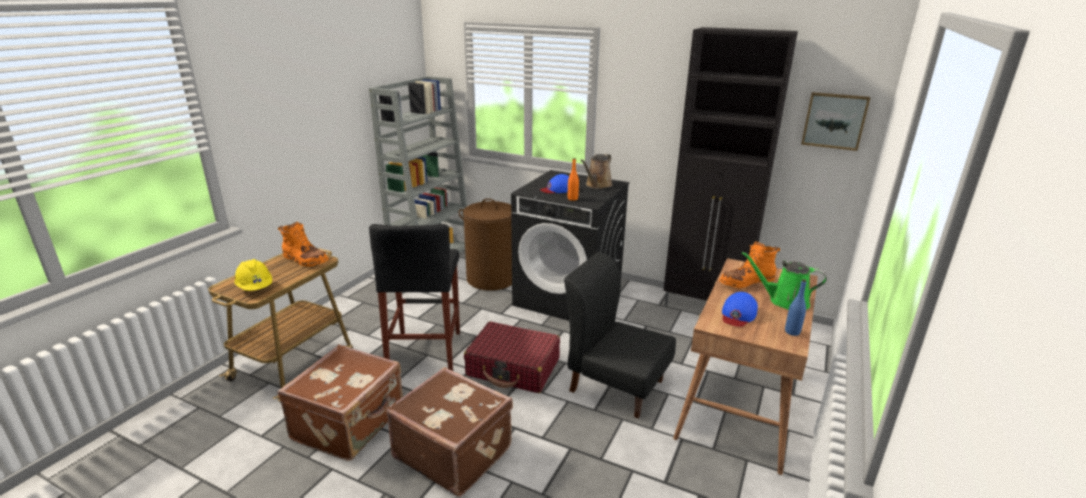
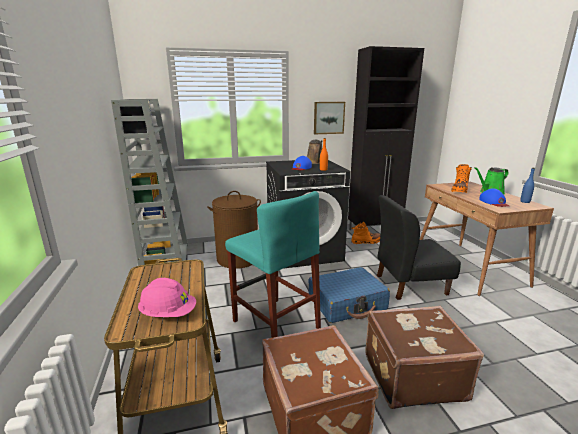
camera: 40 degrees left, 5 degrees down
yellow hard hat [234,259,272,291] -> pink hard hat [138,278,196,317]
orange boot [278,222,329,267] -> orange boot moved to [351,222,381,244]
black stool [369,224,460,371] -> turquoise stool [225,191,321,338]
red suitcase [464,321,560,393] -> blue suitcase [308,267,390,323]
picture [801,92,870,151] -> picture moved to [314,102,345,134]

